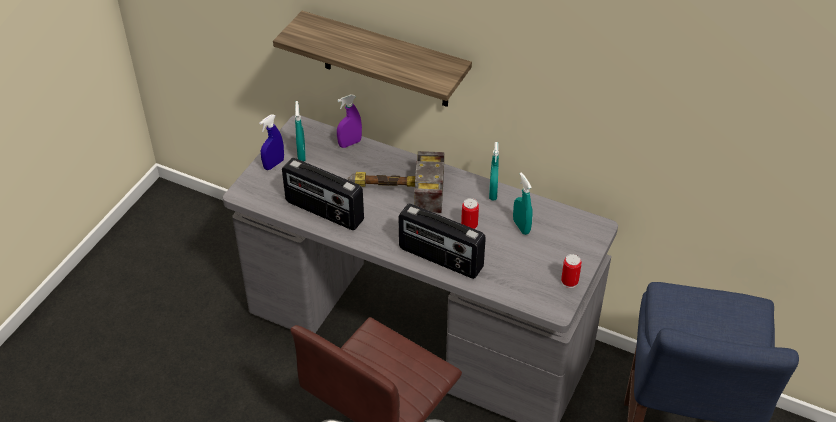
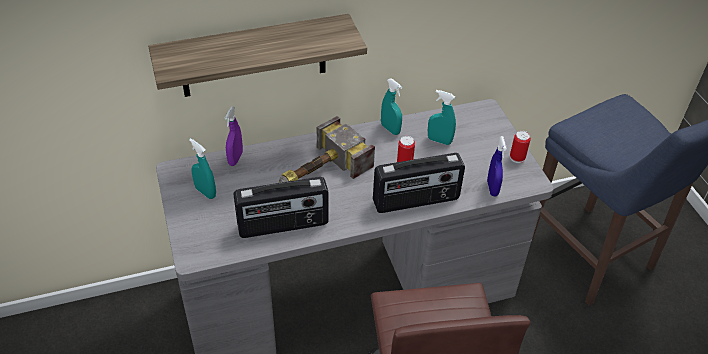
camera: 45 degrees left, 0 degrees up
blue spray bottle [259,114,284,170] -> blue spray bottle moved to [487,136,507,197]

